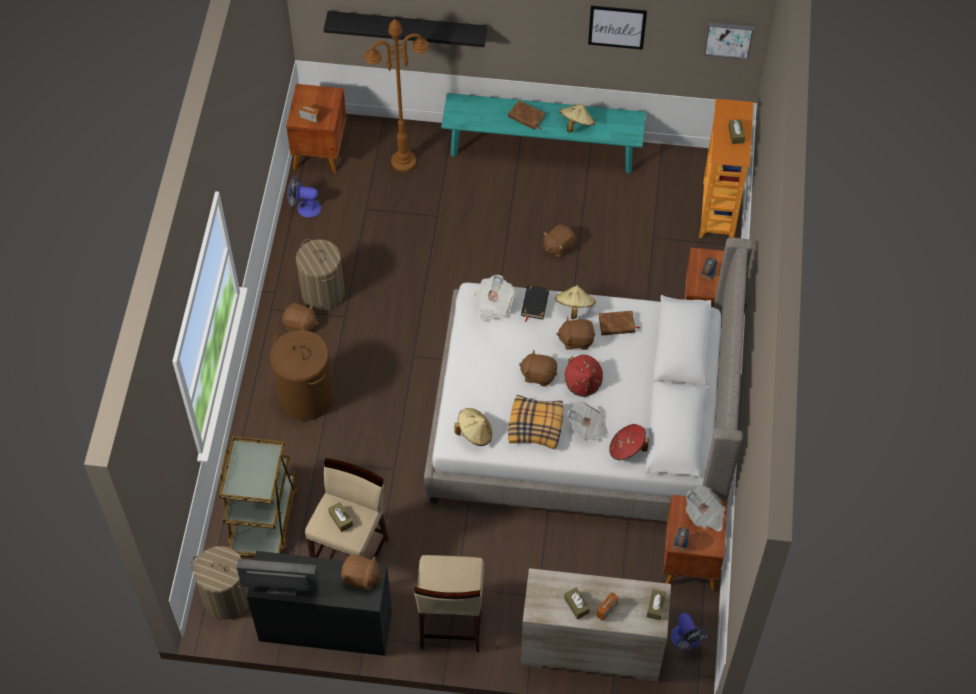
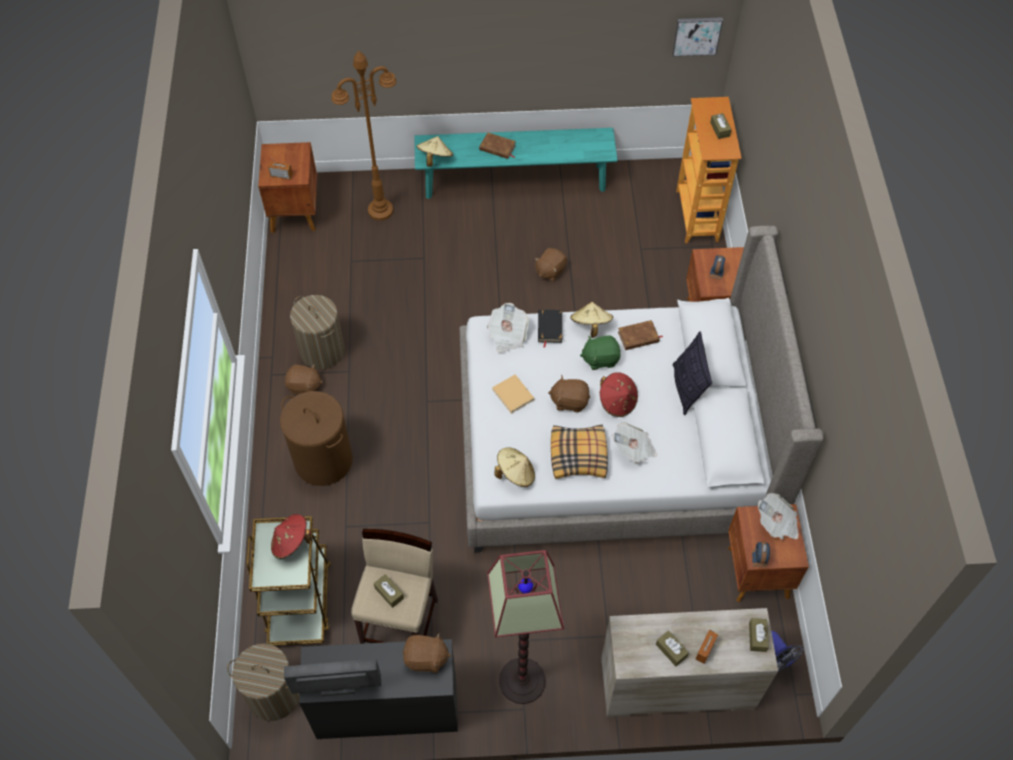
camera: 10 degrees left, 0 degrees up
fan [287,176,321,218] -> none
black shelf [324,11,487,47] -> none
beige stool [414,555,484,652] -> floor lamp [487,550,564,704]
brown plush toy [556,317,595,350] -> green plush toy [580,336,621,370]
beige hat [560,104,595,133] -> beige hat moved to [416,136,453,167]
picture [588,6,647,50] -> none
red hat [609,424,649,460] -> red hat moved to [271,514,313,559]
none -> beige book [492,374,534,414]
none -> pillow [673,331,712,415]

